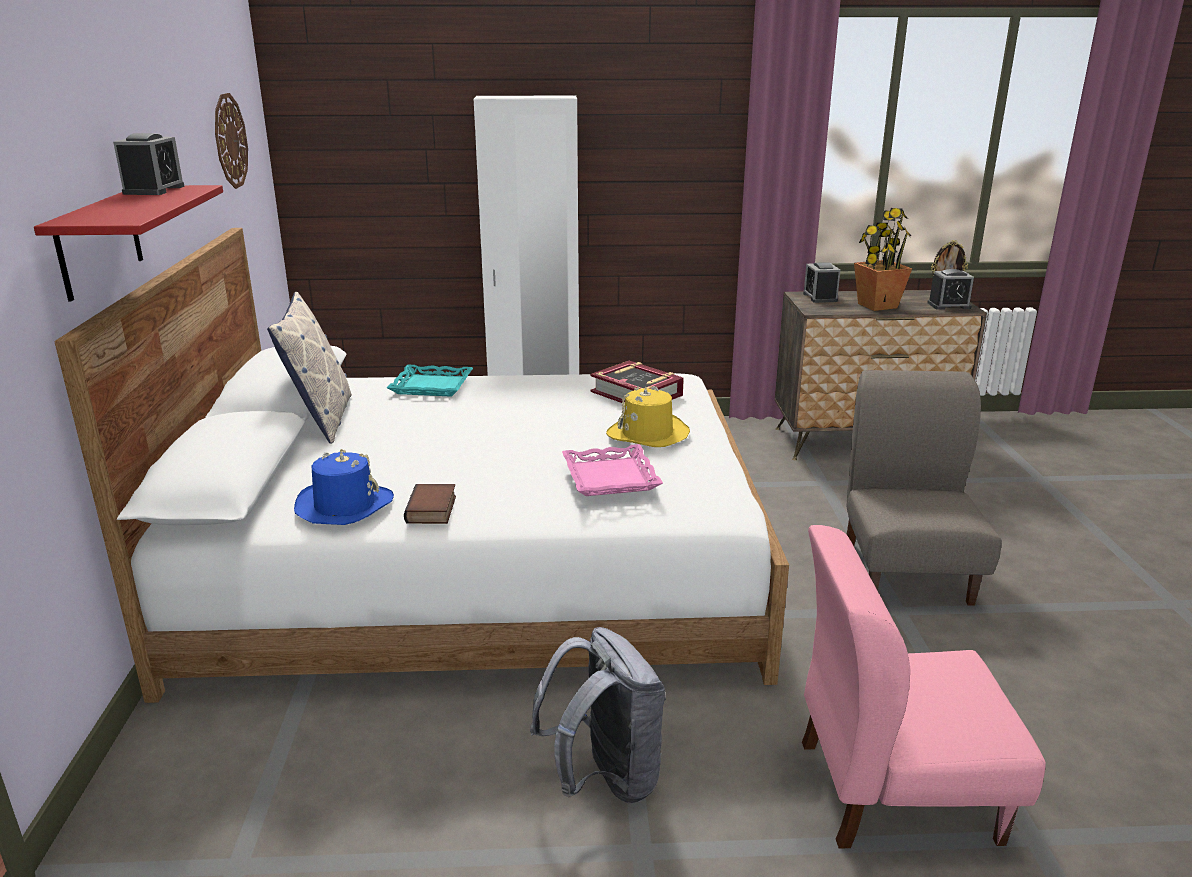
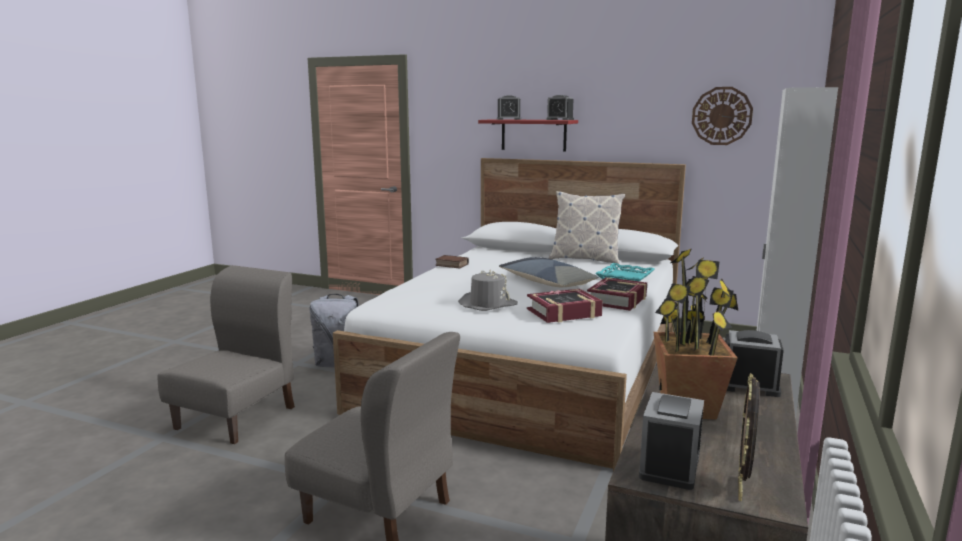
camera: 115 degrees right, 10 degrees down
blue hat [294,449,394,525] -> none
pink tray [562,444,663,496] -> none
yellow hat [606,386,690,447] -> grey hat [458,270,518,311]
pink chair [802,525,1046,849] -> grey chair [158,265,295,444]
none -> alarm clock [497,95,521,120]
none -> pillow [499,257,599,287]
none -> book [587,277,647,311]

